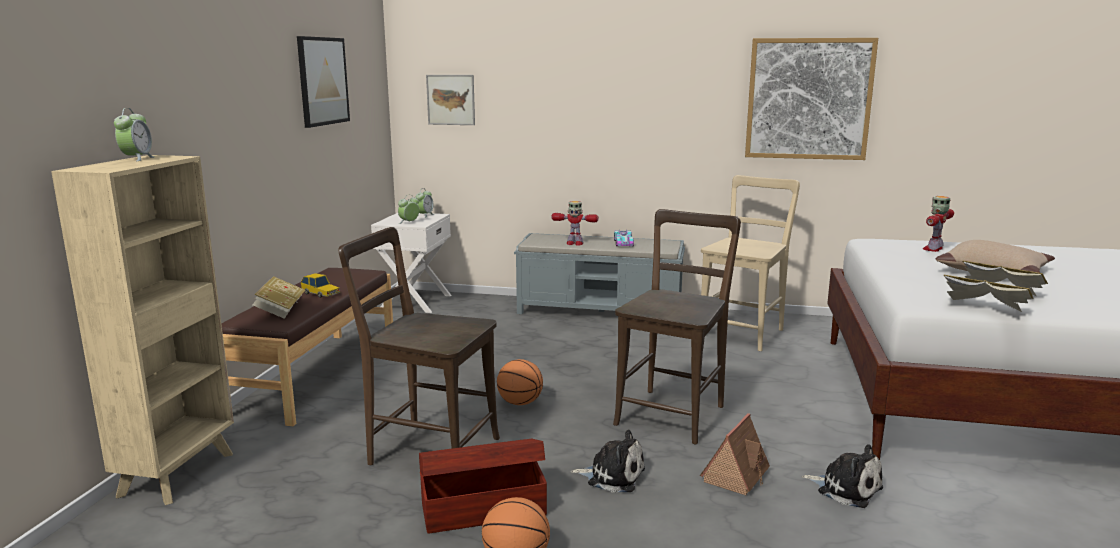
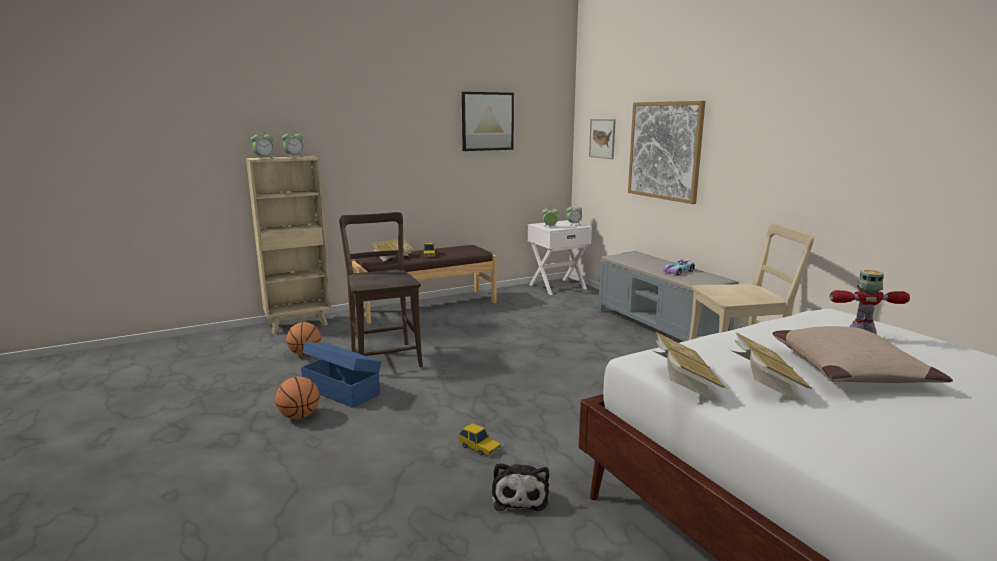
camera: 50 degrees right, 0 degrees up
brown storage box [419,439,547,534] -> blue storage box [301,341,382,408]
basketball [497,359,543,405] -> basketball moved to [286,322,321,356]
toy robot [552,201,598,246] -> none
plush toy [571,430,645,492] -> none
brown chair [613,209,741,444] -> none
toy house [700,413,770,495] -> toy car [458,423,501,456]
picture [745,38,878,160] -> picture moved to [628,101,705,204]
none -> alarm clock [251,133,275,160]

